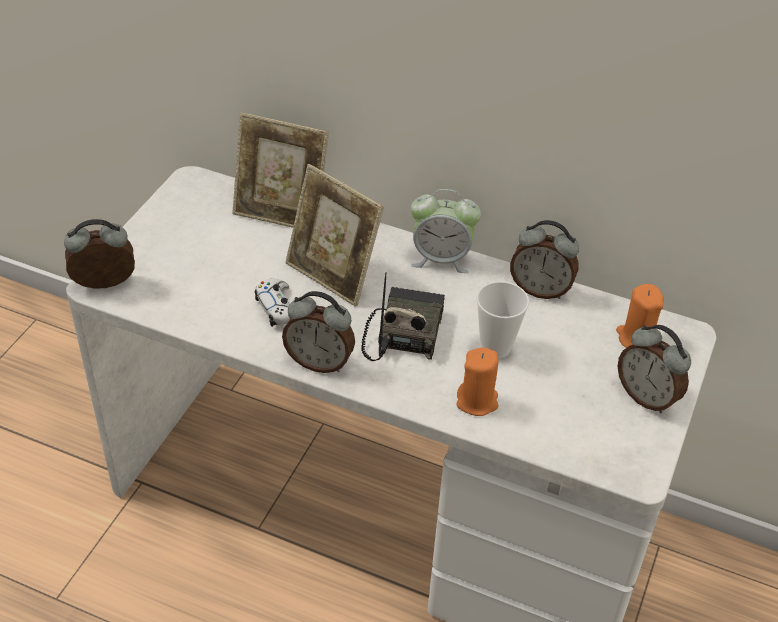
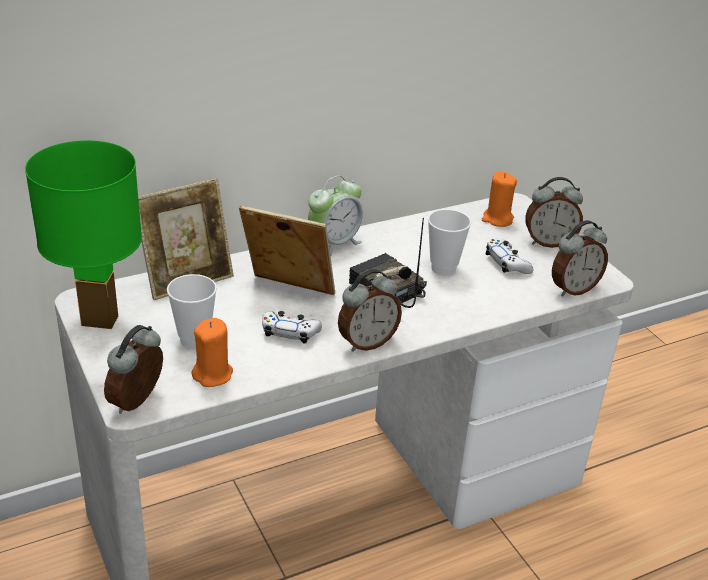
camera: 50 degrees left, 10 degrees down
picture frame [285,164,384,307] -> picture frame turned 150 degrees counterclockwise [239,206,335,295]
orange candle [456,347,498,416] -> orange candle moved to [192,318,233,387]
alarm clock [510,220,579,299] -> alarm clock moved to [552,220,608,296]
none -> green table lamp [25,140,142,329]
none -> cup [167,274,217,349]
none -> white game controller [486,238,533,274]

